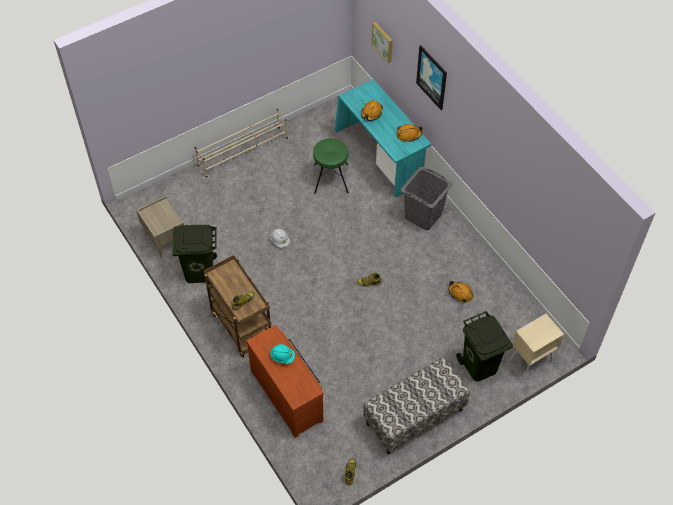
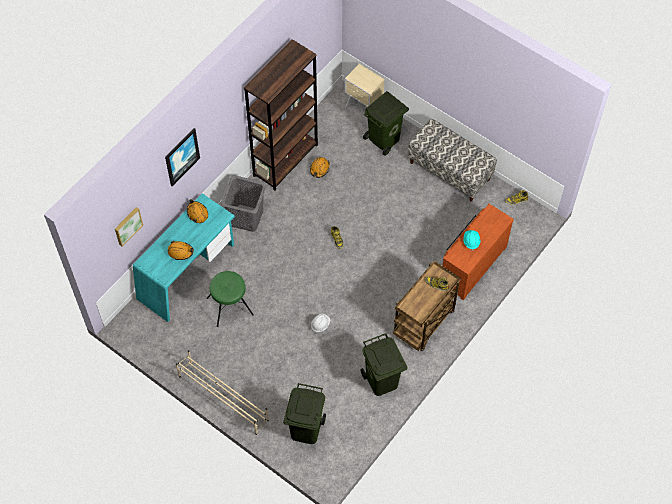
camera: 110 degrees left, 5 degrees up
beige nightstand [136,196,184,257] -> none
none -> brown bookcase [244,39,318,190]
none -> green trash can [283,383,326,444]

